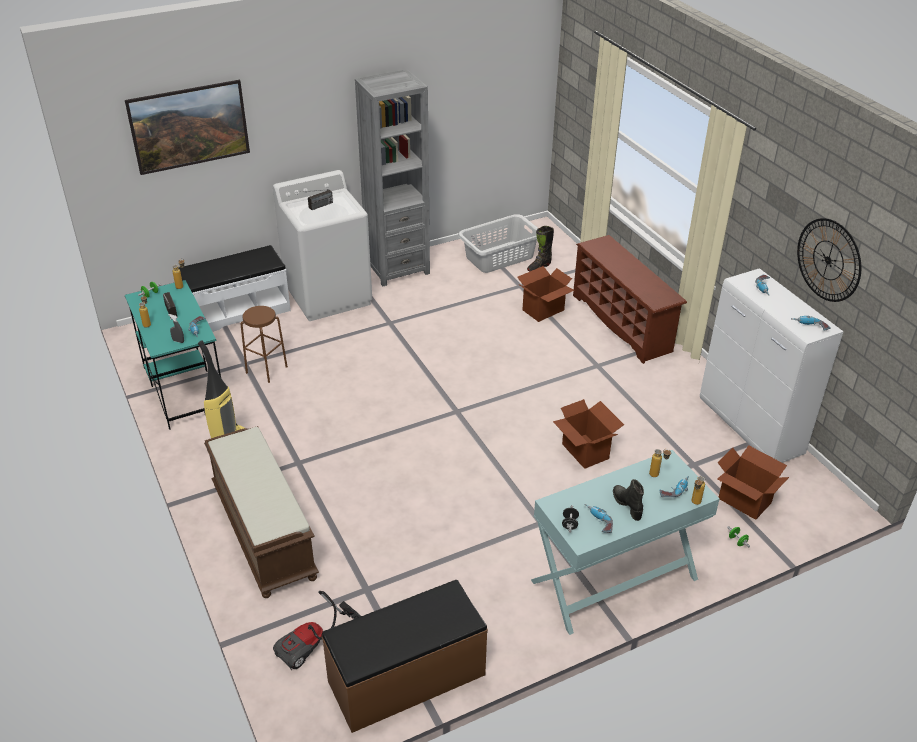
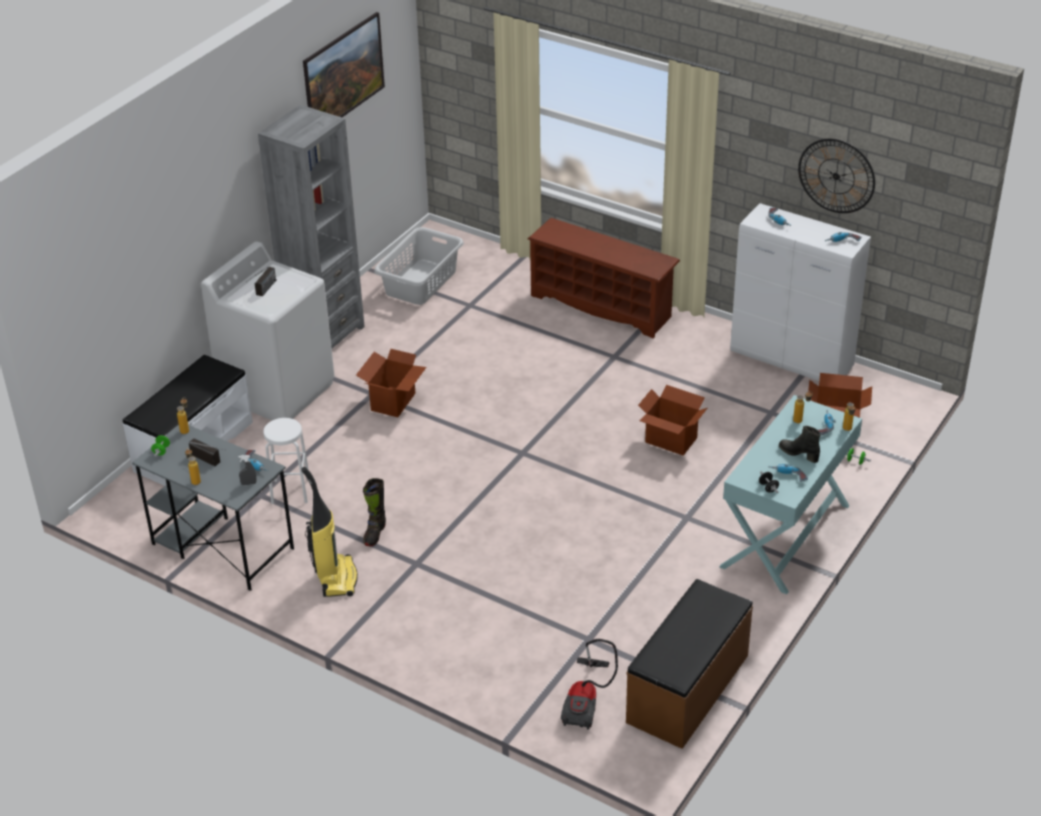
camera: 30 degrees left, 0 degrees up
picture [125,80,250,175] -> picture moved to [303,12,385,117]
turquoise desk [125,280,221,430] -> grey desk [132,424,294,591]
brown bench [204,426,319,598] -> none
brown stool [241,306,288,383] -> white stool [263,418,309,504]
cardboard box [517,266,575,322] -> cardboard box moved to [356,349,426,417]
black boot [527,226,554,272] -> black boot moved to [363,478,386,546]

